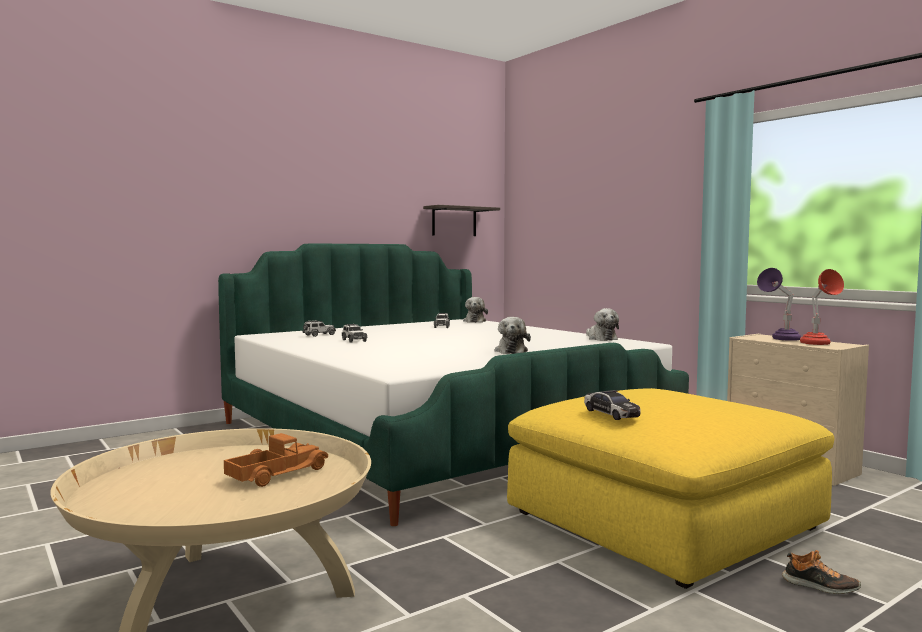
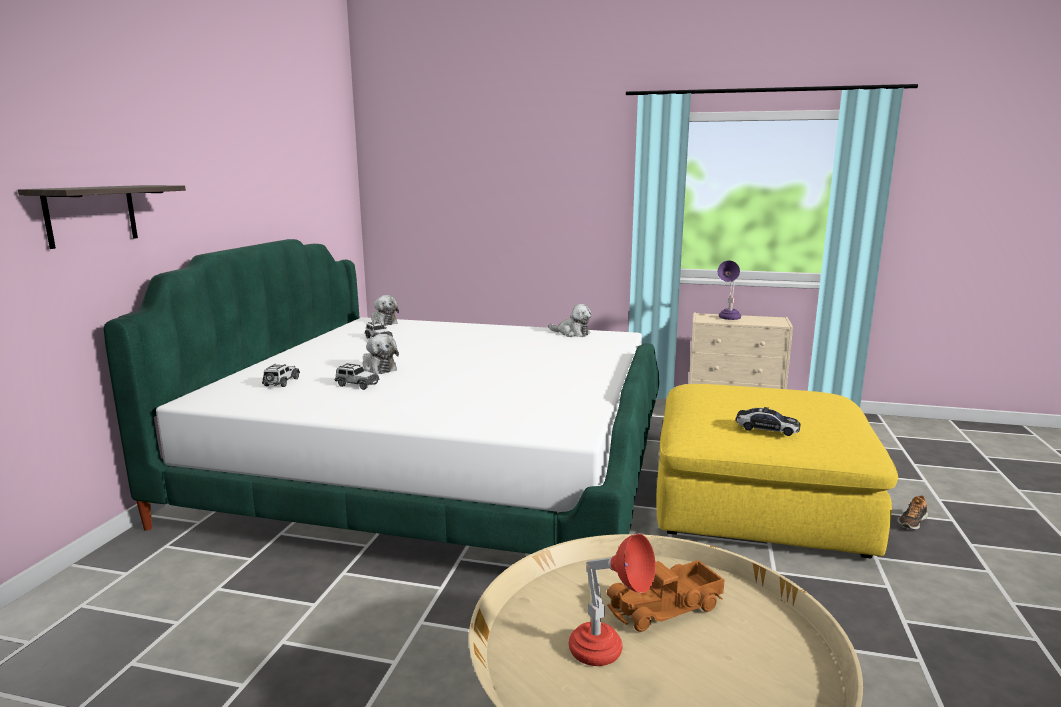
camera: 40 degrees left, 10 degrees up
toy truck [224,433,328,487] -> toy truck turned 120 degrees counterclockwise [607,560,724,632]
shelf [423,205,500,236] -> shelf moved to [18,185,186,249]
plush toy [495,317,531,354] -> plush toy moved to [363,334,399,374]
shoe [782,550,861,594] -> shoe turned 150 degrees clockwise [898,496,928,529]
red table lamp [800,269,844,345] -> red table lamp moved to [569,534,656,666]

